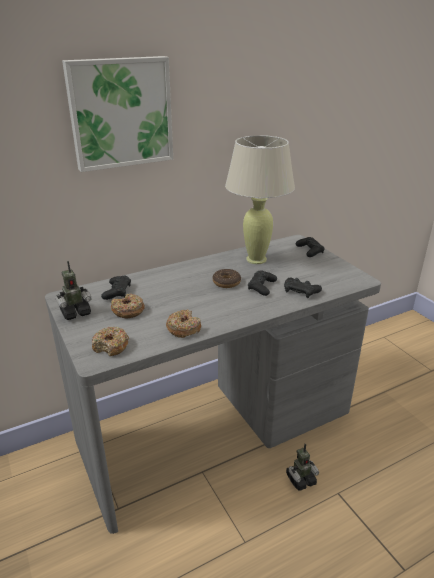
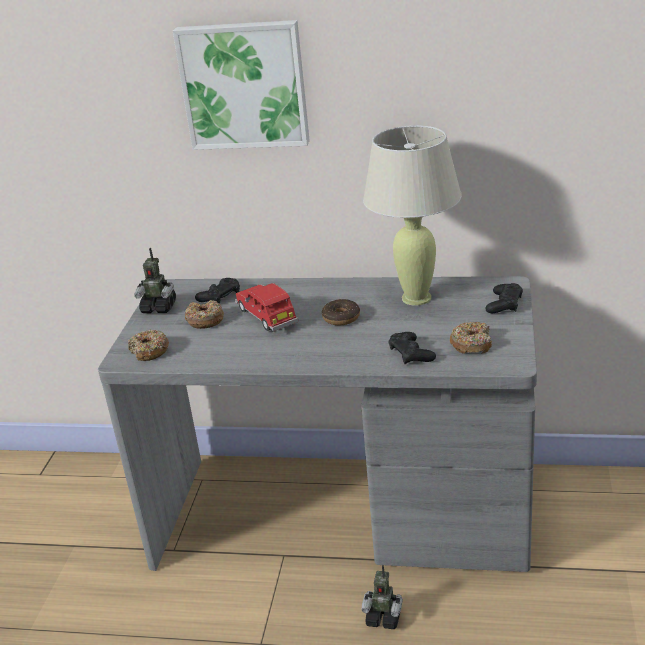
camera: 40 degrees right, 0 degrees up
donut [166,310,201,338] -> donut moved to [450,322,492,354]
black game controller [248,270,277,296] -> none
none -> red toy car [235,283,299,331]

